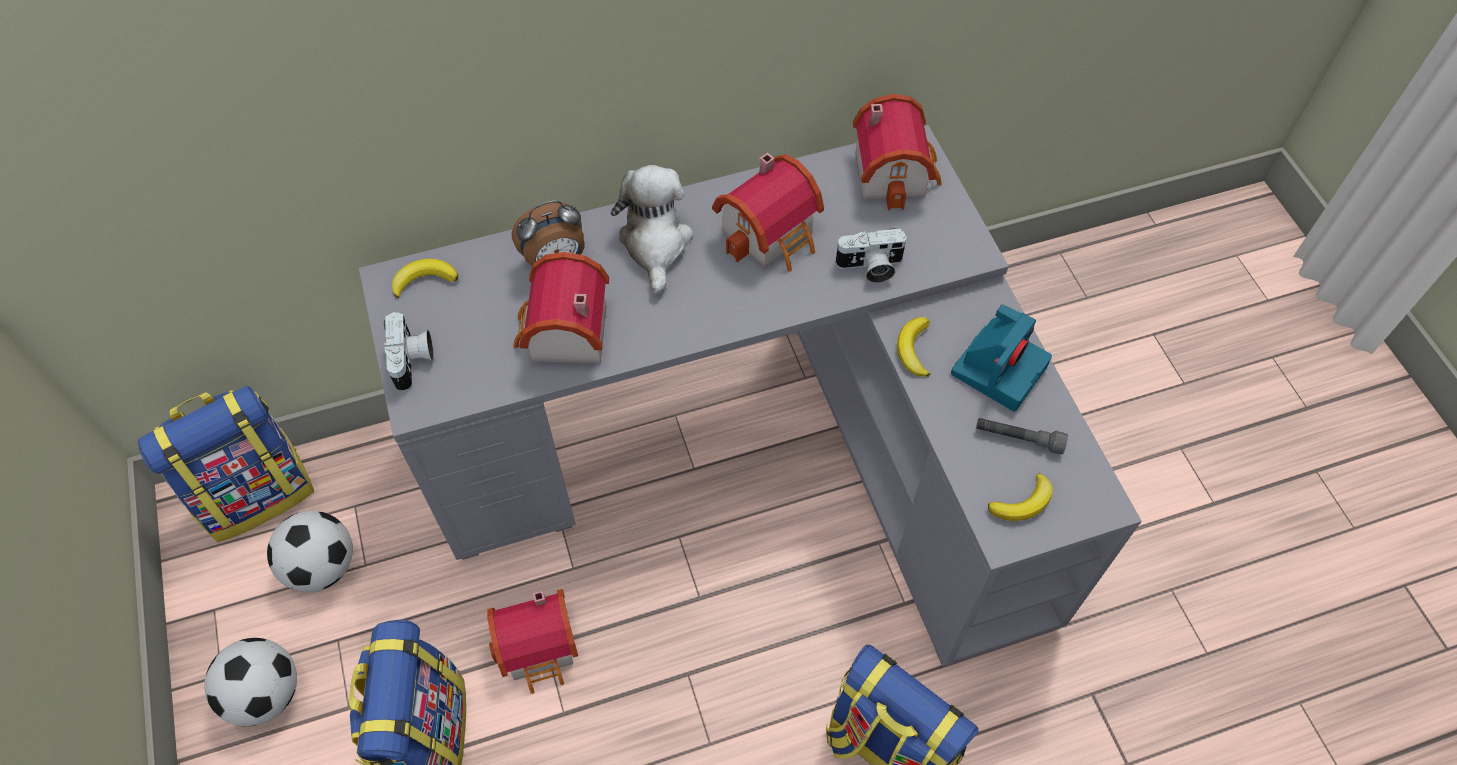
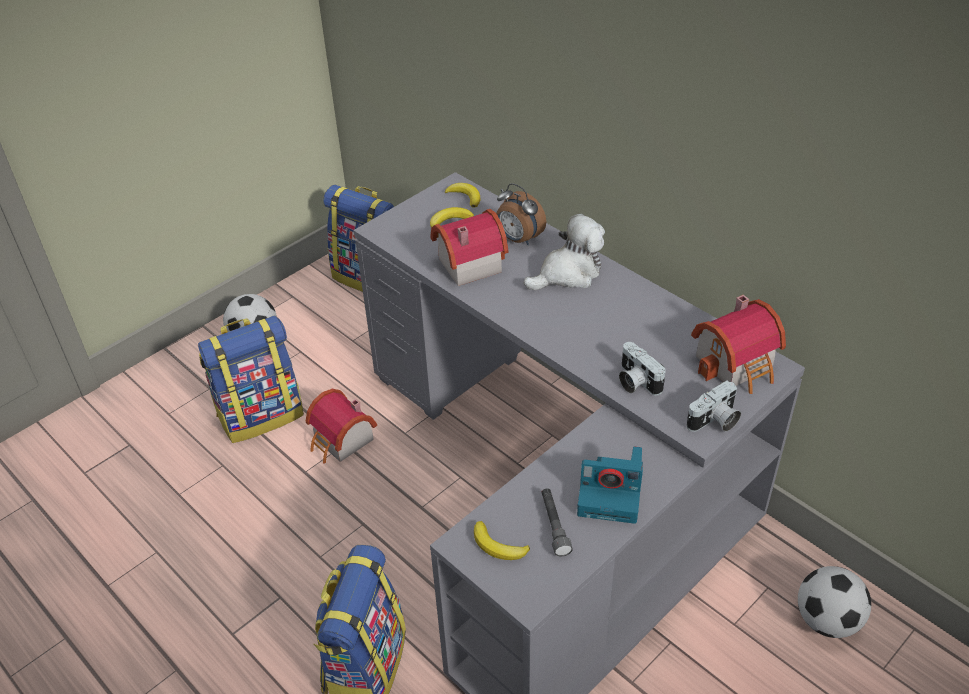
camera: 65 degrees right, 15 degrees down
football [267,511,353,592] -> football moved to [798,566,871,638]
camera [384,312,434,392] -> camera moved to [686,380,741,432]
toy house [712,152,824,272] -> none
banana [897,317,930,377] -> banana moved to [430,207,474,228]

